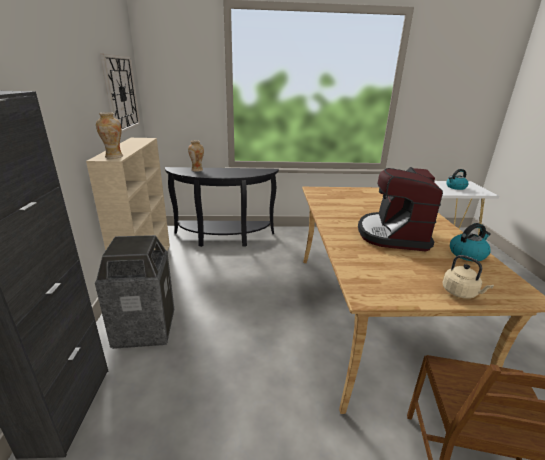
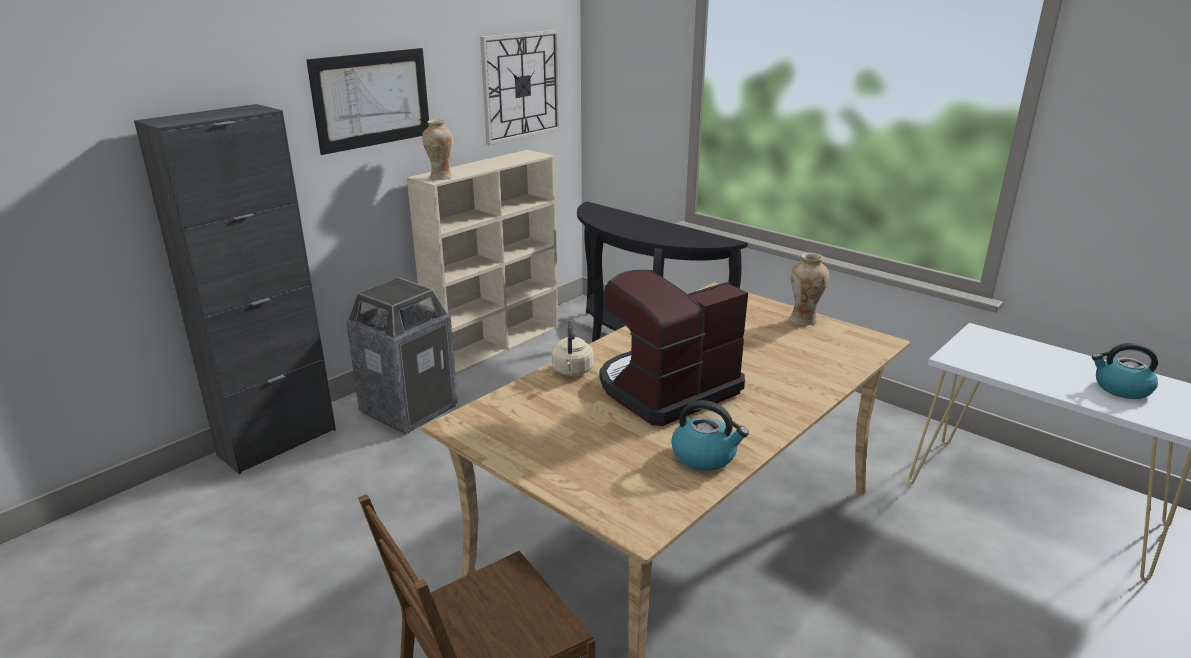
camera: 45 degrees right, 0 degrees up
vase [188,140,204,172] -> vase moved to [790,253,829,325]
beige kettle [442,255,494,298] -> beige kettle moved to [552,320,593,376]
none -> picture [306,48,429,155]

